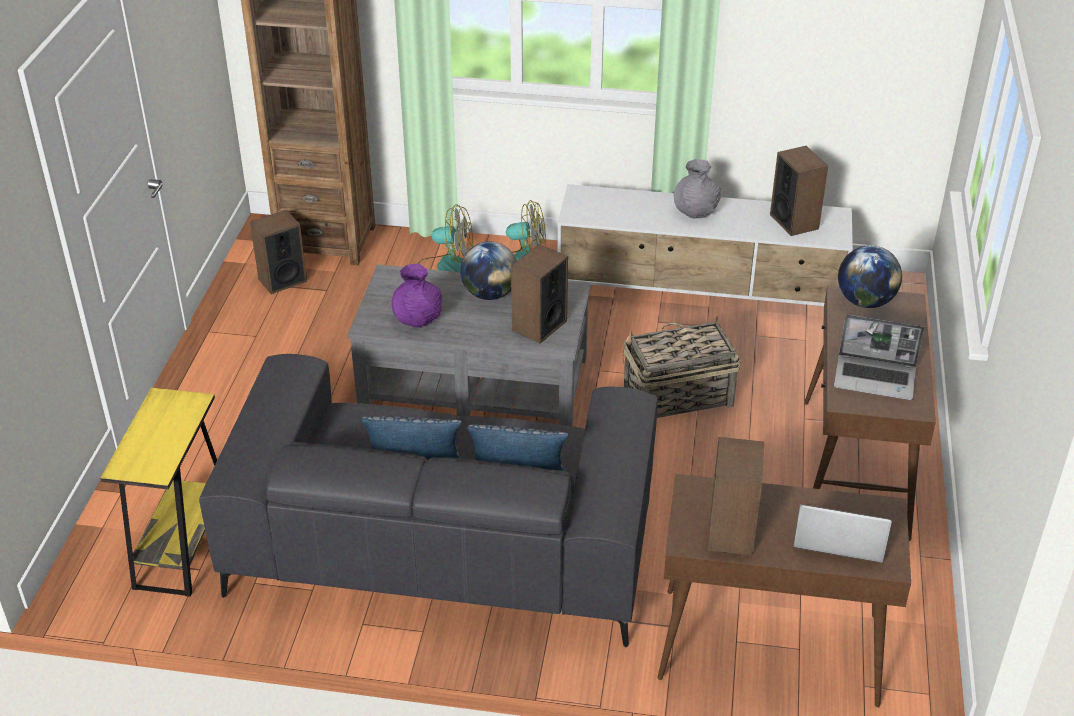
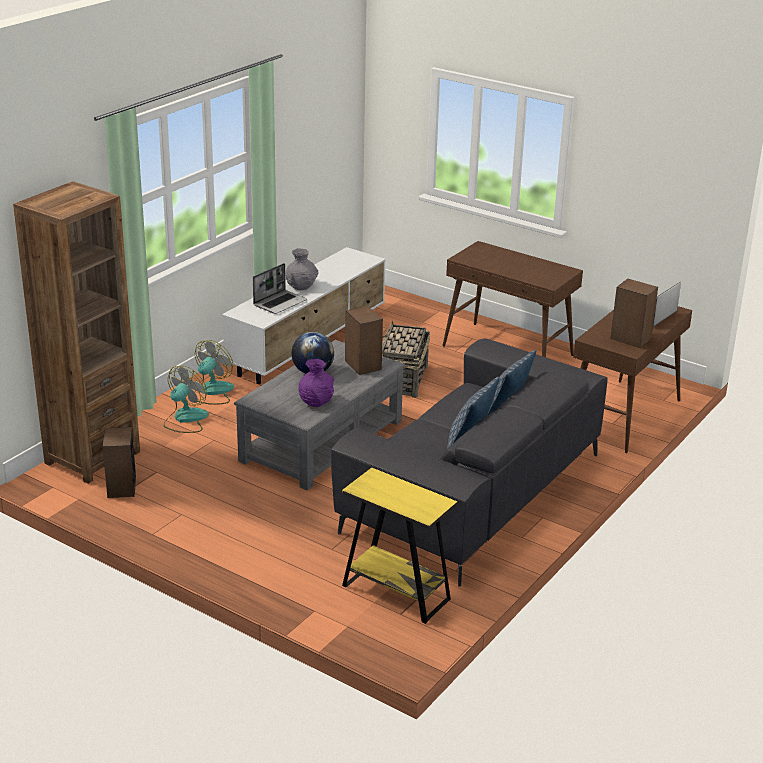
camera: 65 degrees left, 10 degrees down
speaker [770,146,828,236] -> none
laptop [834,315,924,400] -> laptop moved to [253,263,307,314]
globe [838,245,902,308] -> none

